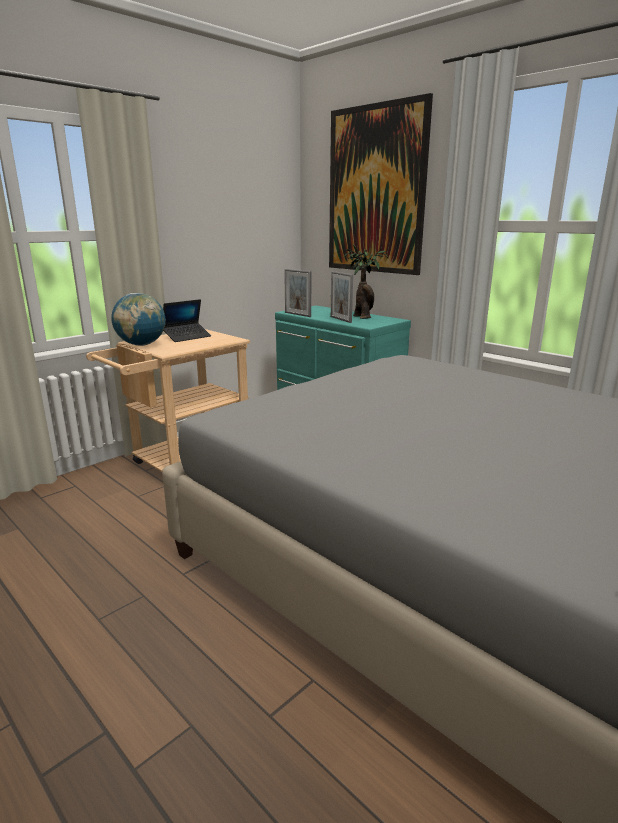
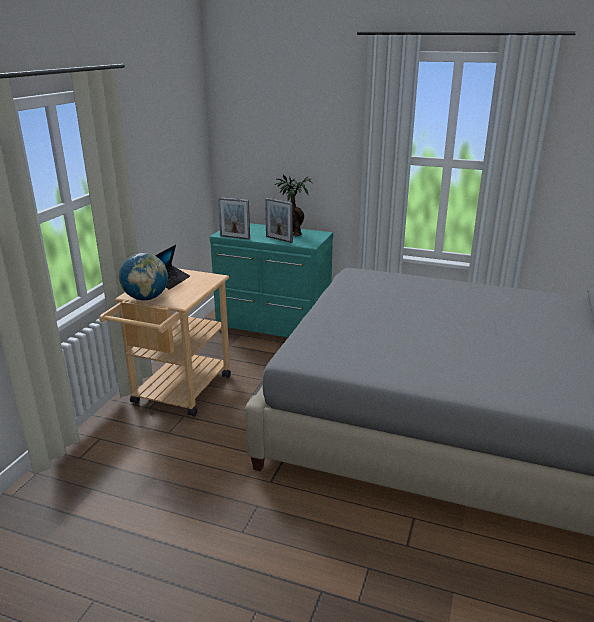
camera: 25 degrees left, 5 degrees up
picture [329,93,433,275] -> none

